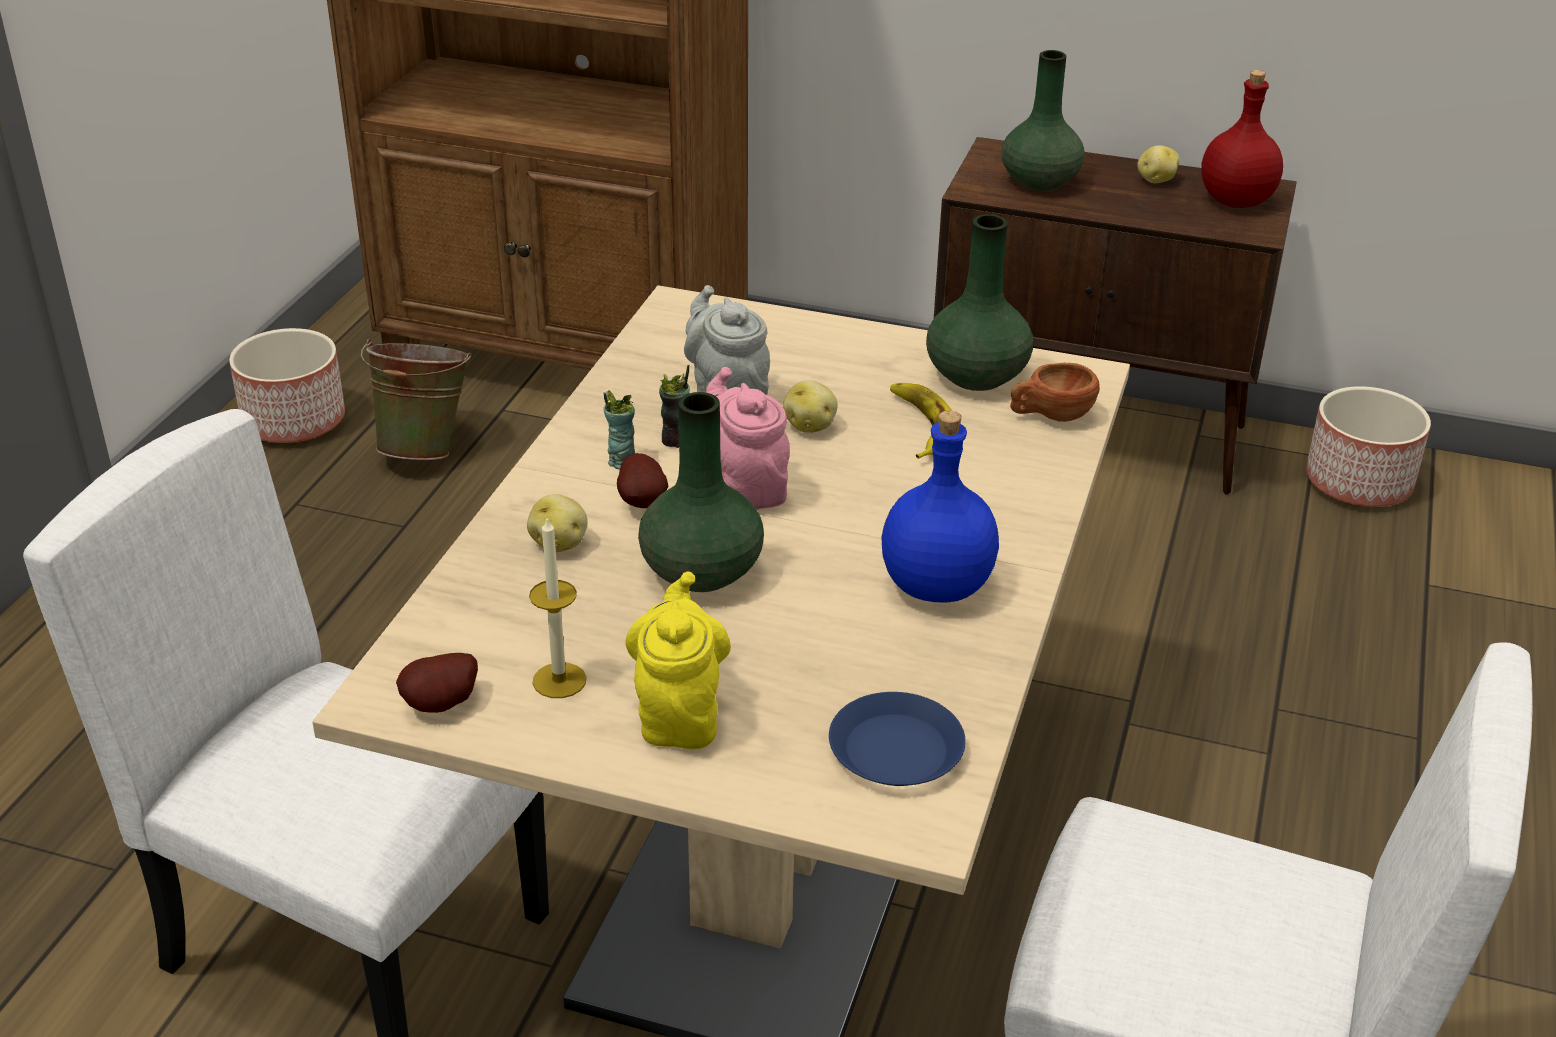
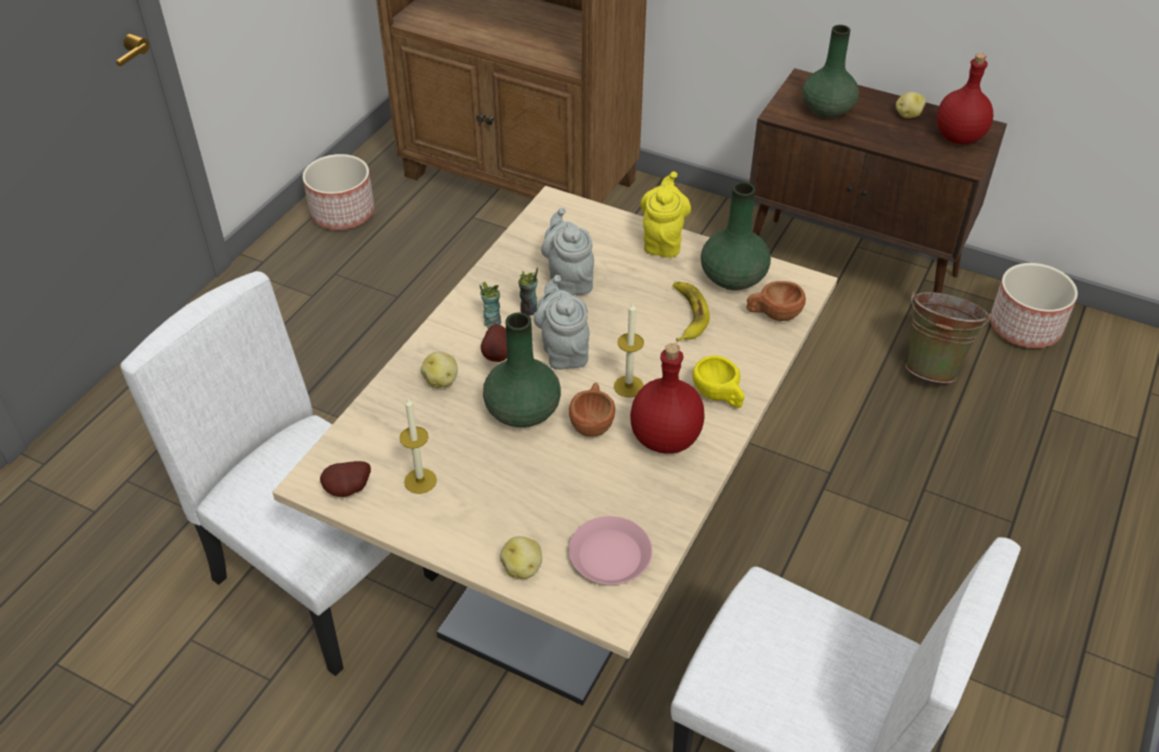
camera: 10 degrees right, 10 degrees up
green bucket [361,338,472,460] -> green bucket moved to [906,291,992,383]
yellow teapot [625,571,731,749] -> yellow teapot moved to [640,171,691,258]
pink teapot [706,367,790,510] -> grey teapot [534,275,590,370]
potato [783,380,838,433] -> potato moved to [500,536,542,579]
blue plate [829,692,966,786] -> pink plate [569,516,652,585]
blue bottle [882,410,999,603] -> red bottle [630,343,705,454]
none -> brown cup [569,382,615,437]
none -> candle [614,302,644,398]
none -> yellow cup [693,355,744,408]

